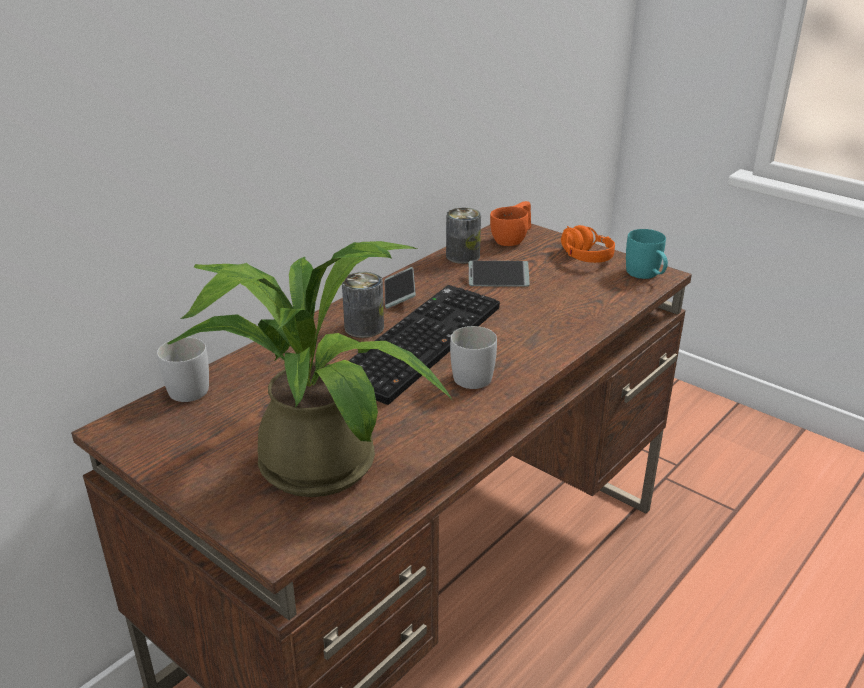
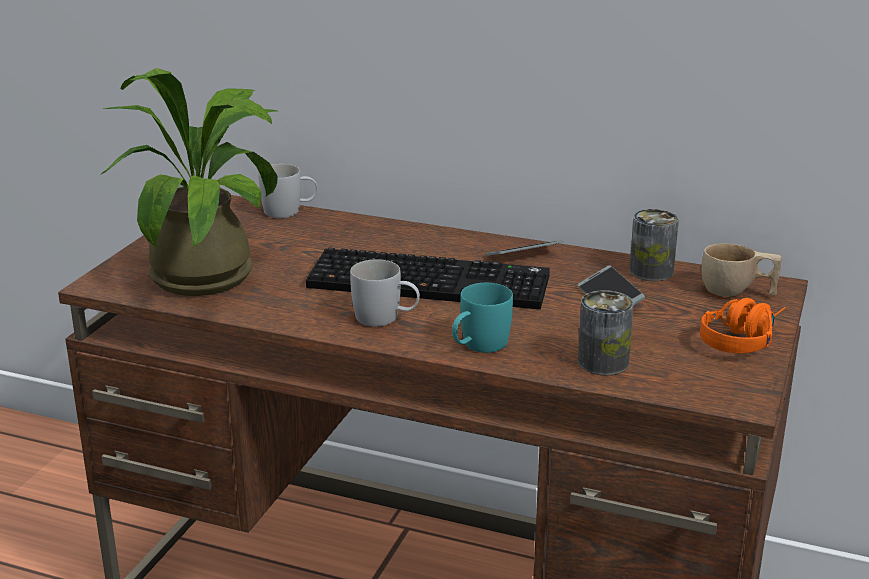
camera: 70 degrees right, 5 degrees down
can [342,272,384,338] -> can moved to [578,290,634,376]
orange cup [490,201,531,246] -> beige cup [701,243,782,297]
turquoise mug [626,229,668,279] -> turquoise mug moved to [452,283,513,353]

